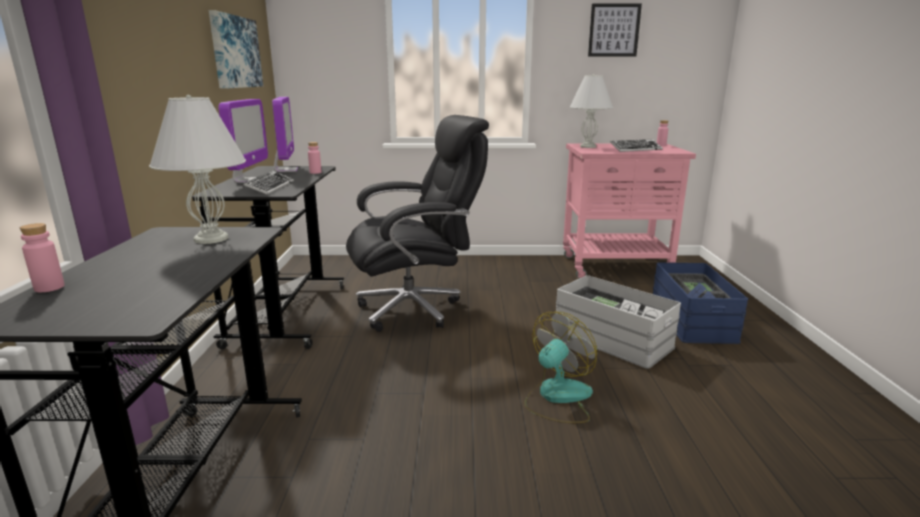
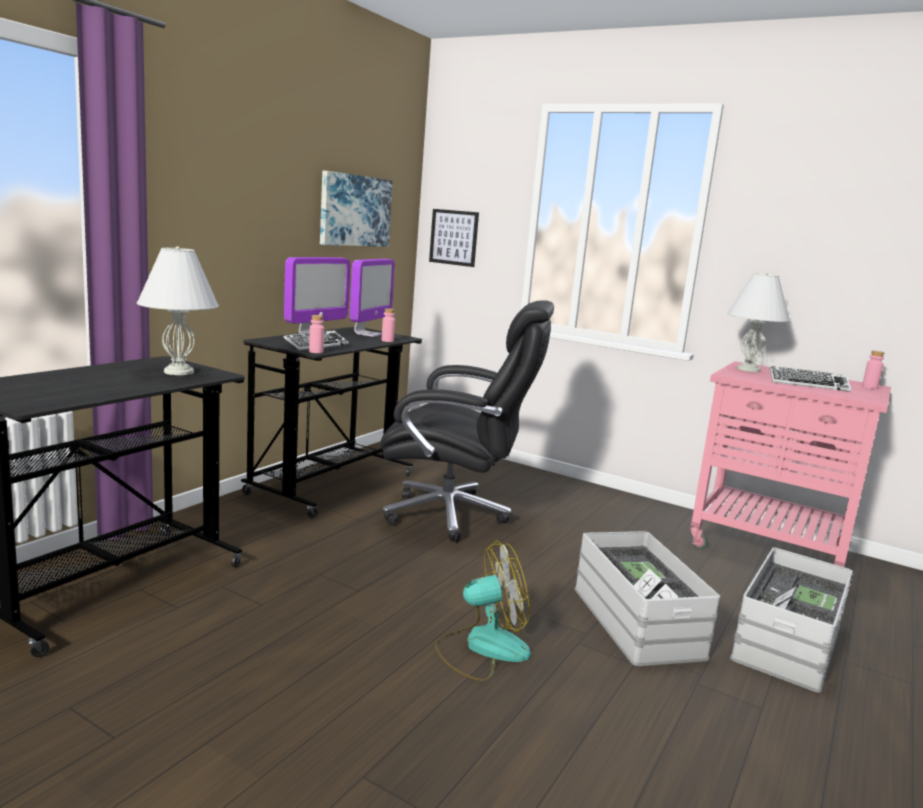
camera: 30 degrees right, 5 degrees down
pink bottle [20,223,65,292] -> pink bottle moved to [309,315,324,353]
picture [588,4,642,56] -> picture moved to [429,209,479,267]
blue storage box [653,263,748,344] -> grey storage box [730,547,854,693]

